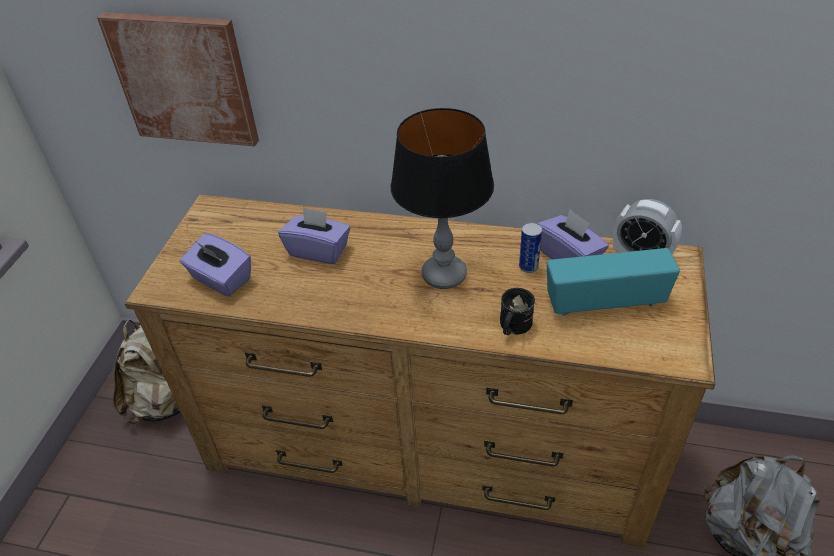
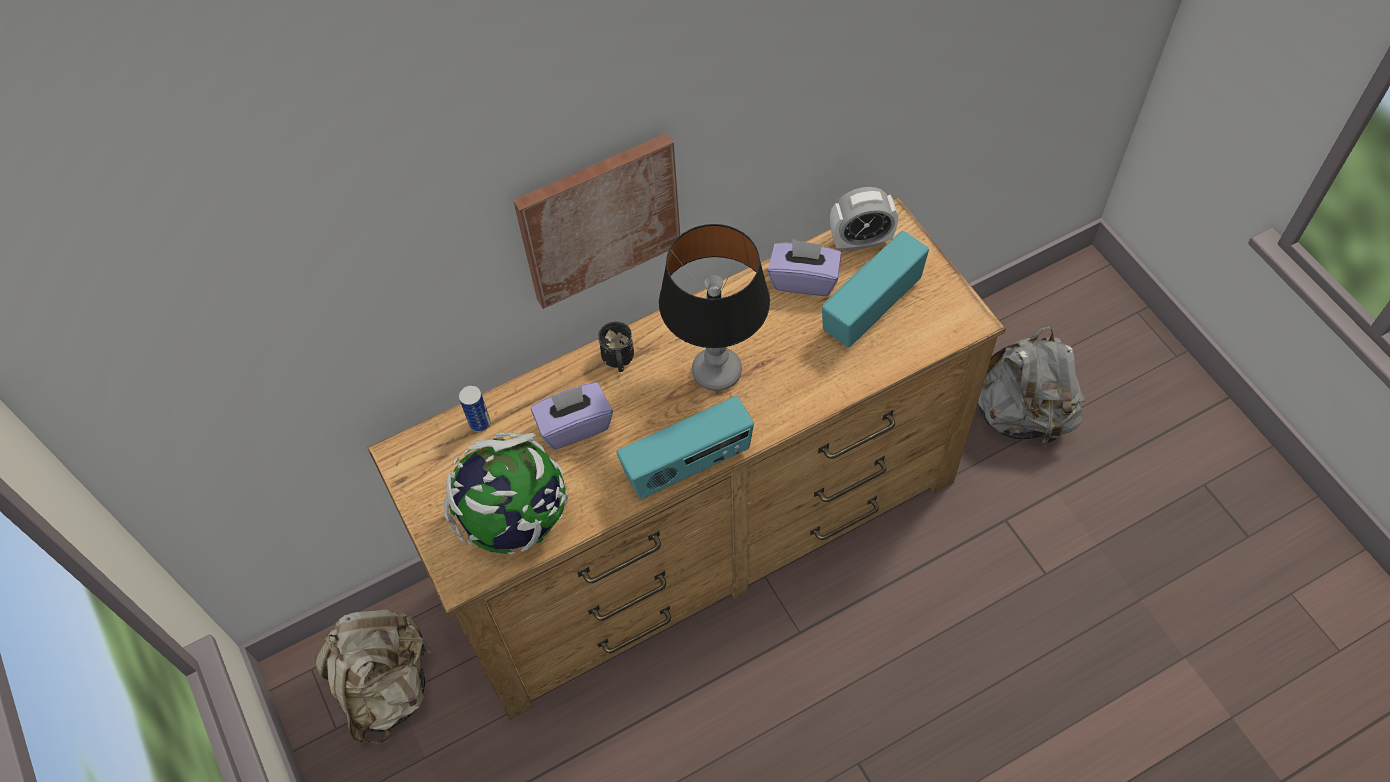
camera: 40 degrees left, 15 degrees up
picture [97,12,259,146] -> picture moved to [513,133,680,309]
purple tissue box [180,233,251,297] -> globe [444,432,569,555]
black mug [500,288,535,335] -> black mug moved to [598,322,634,372]
can [519,222,542,273] -> can moved to [459,385,491,432]
none -> radio [617,396,754,499]

